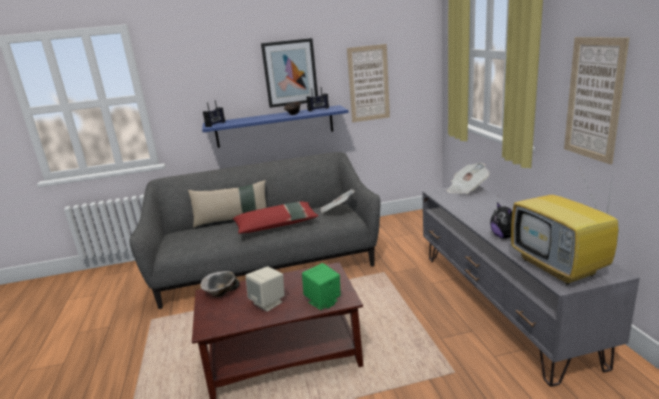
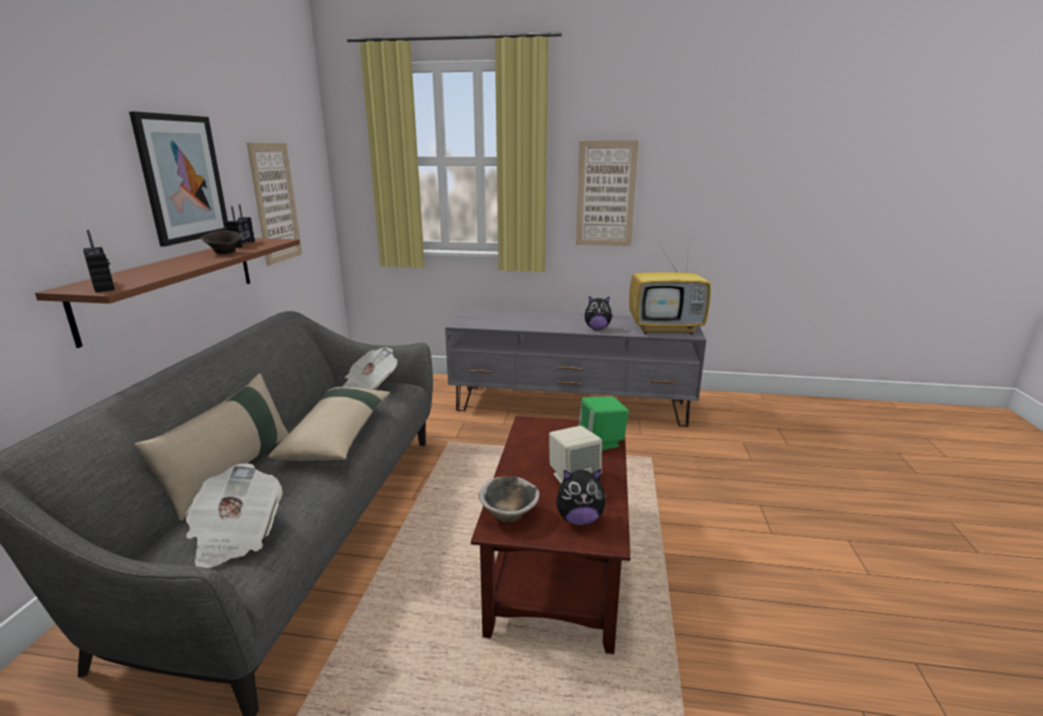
camera: 70 degrees left, 0 degrees up
blue shelf [202,105,349,148] -> brown shelf [35,238,300,348]
red pillow [233,202,319,234] -> beige pillow [268,387,390,461]
newspaper [447,163,489,194] -> newspaper moved to [185,463,283,568]
none -> plush toy [556,469,607,525]

